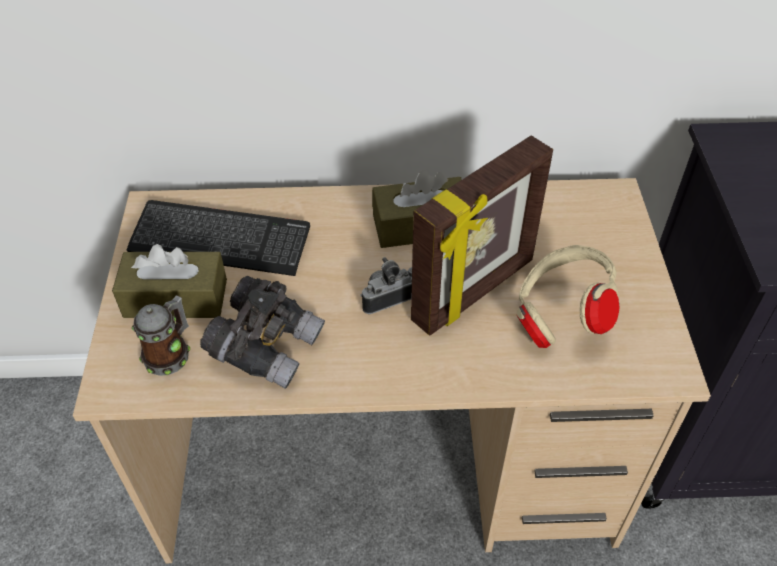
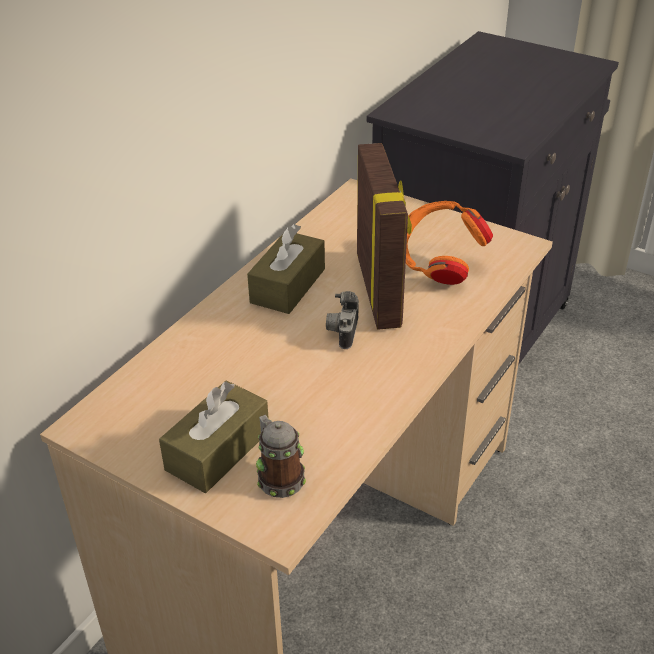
camera: 55 degrees left, 10 degrees down
keyboard [127,200,310,276] -> none
grey binoculars [200,276,325,389] -> none
beige headphones [516,245,620,348] -> orange headphones [406,201,493,285]

